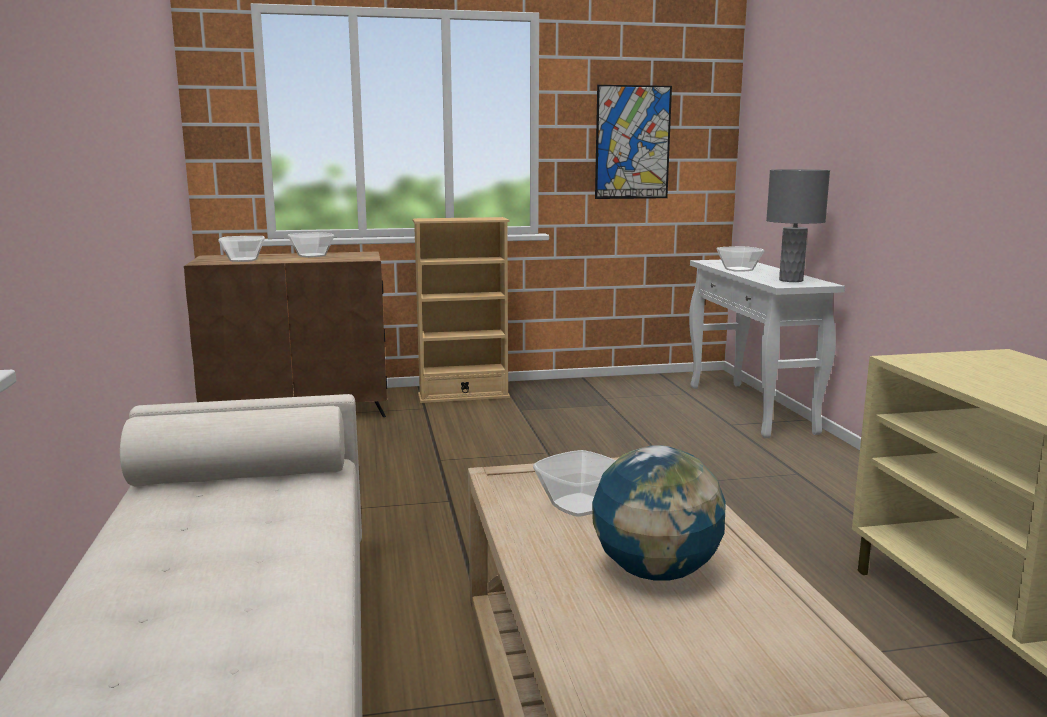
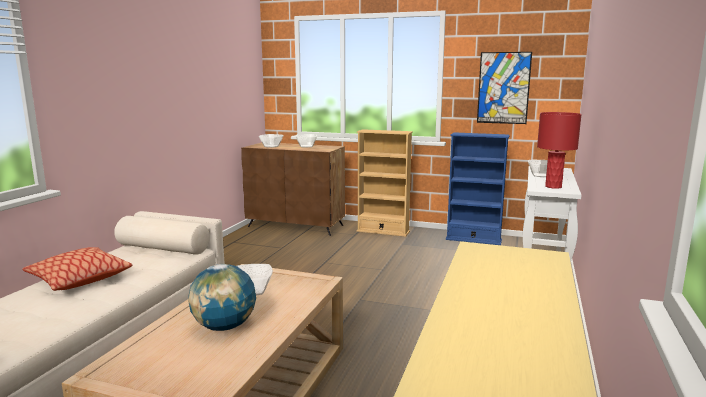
camera: 30 degrees right, 0 degrees up
grey table lamp [766,169,830,282] -> red table lamp [537,112,582,189]
none -> pillow [22,247,132,291]
none -> blue bookcase [446,132,510,245]

